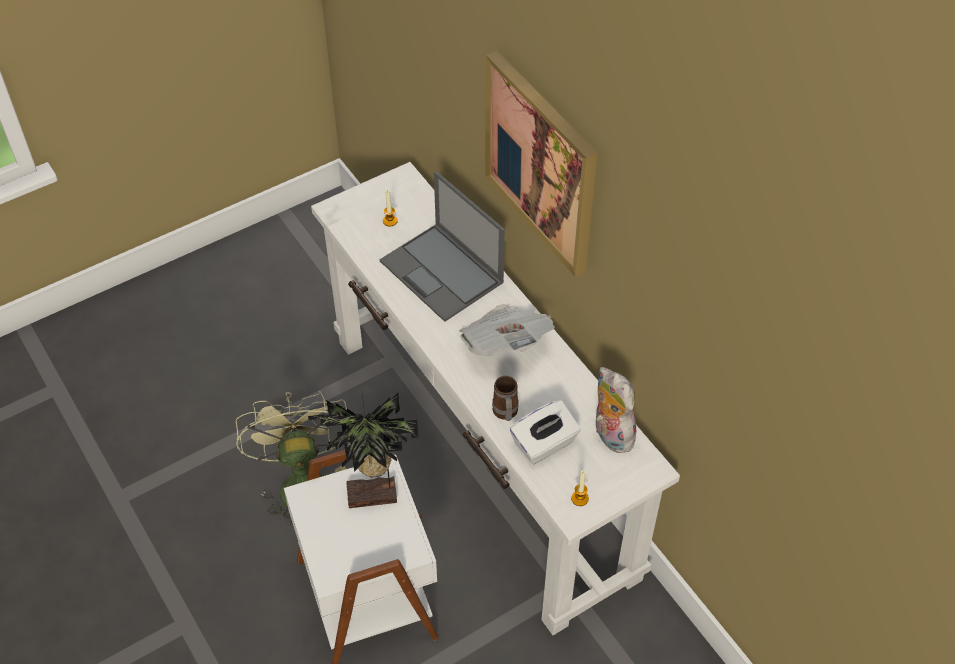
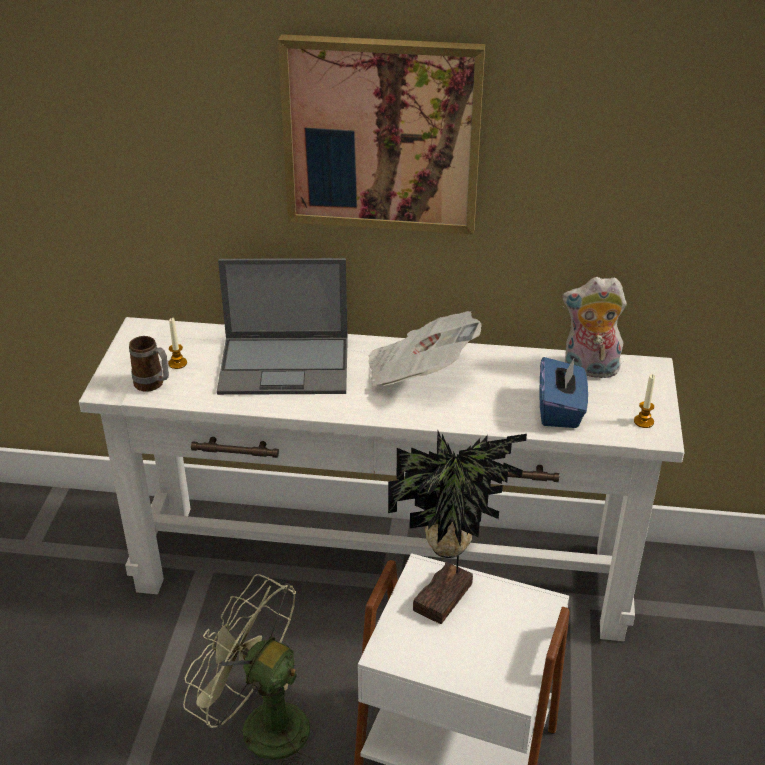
camera: 50 degrees left, 15 degrees down
mug [492,376,518,421] -> mug moved to [129,336,169,392]
white tissue box [510,400,581,464] -> blue tissue box [540,357,588,428]

